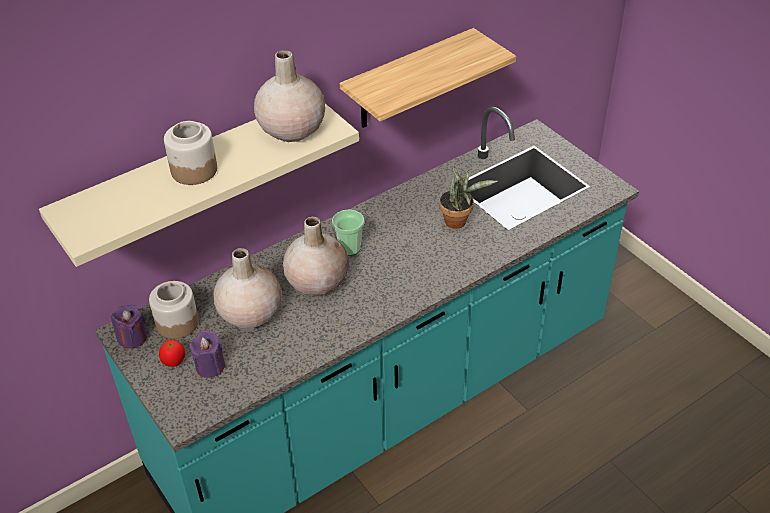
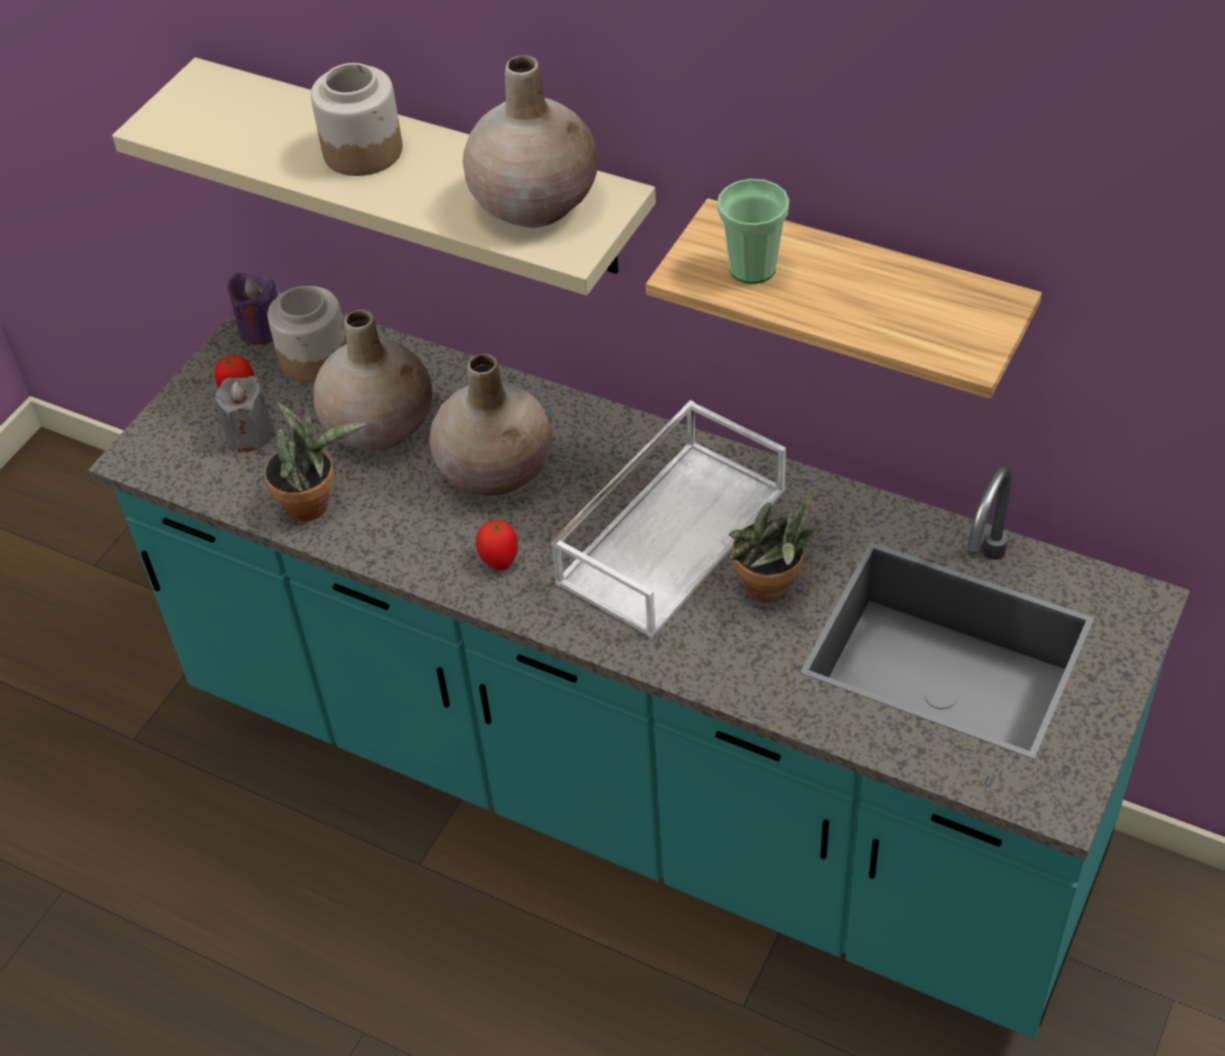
camera: 65 degrees right, 5 degrees up
purple candle [190,330,225,378] -> grey candle [215,376,275,453]
cup [332,209,364,256] -> cup moved to [717,179,789,284]
none -> potted plant [264,402,365,522]
none -> tomato [476,519,518,570]
none -> white tray [551,400,786,638]

